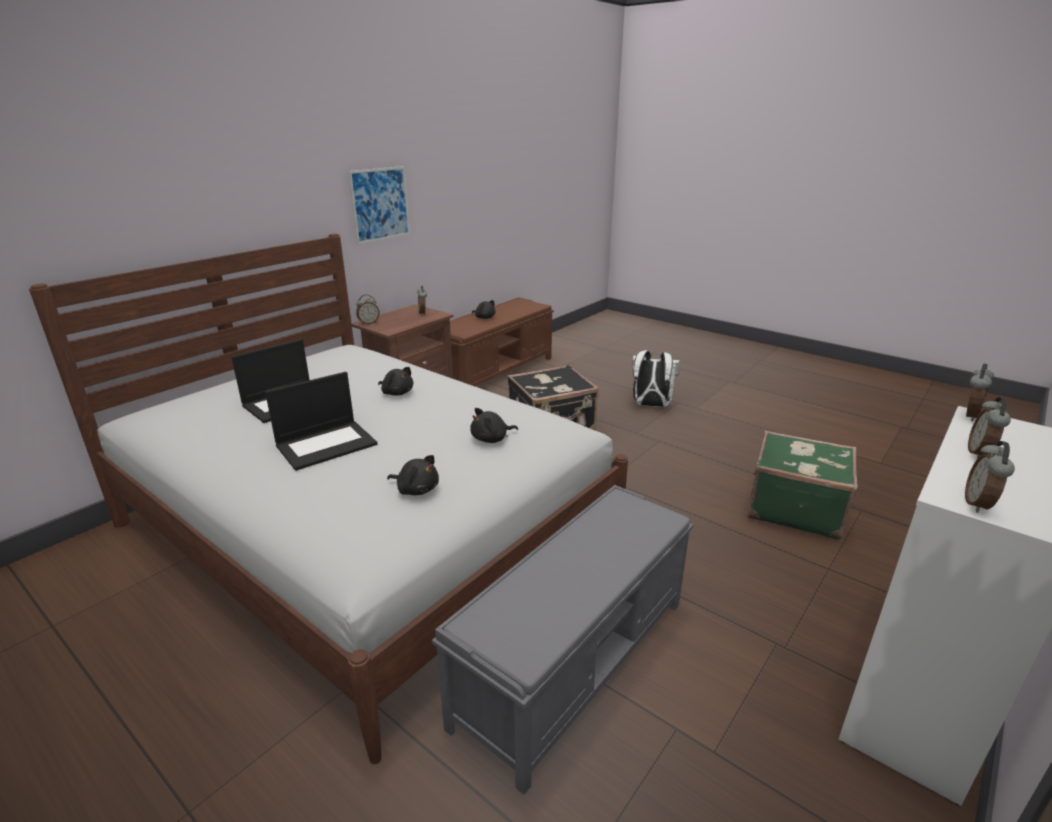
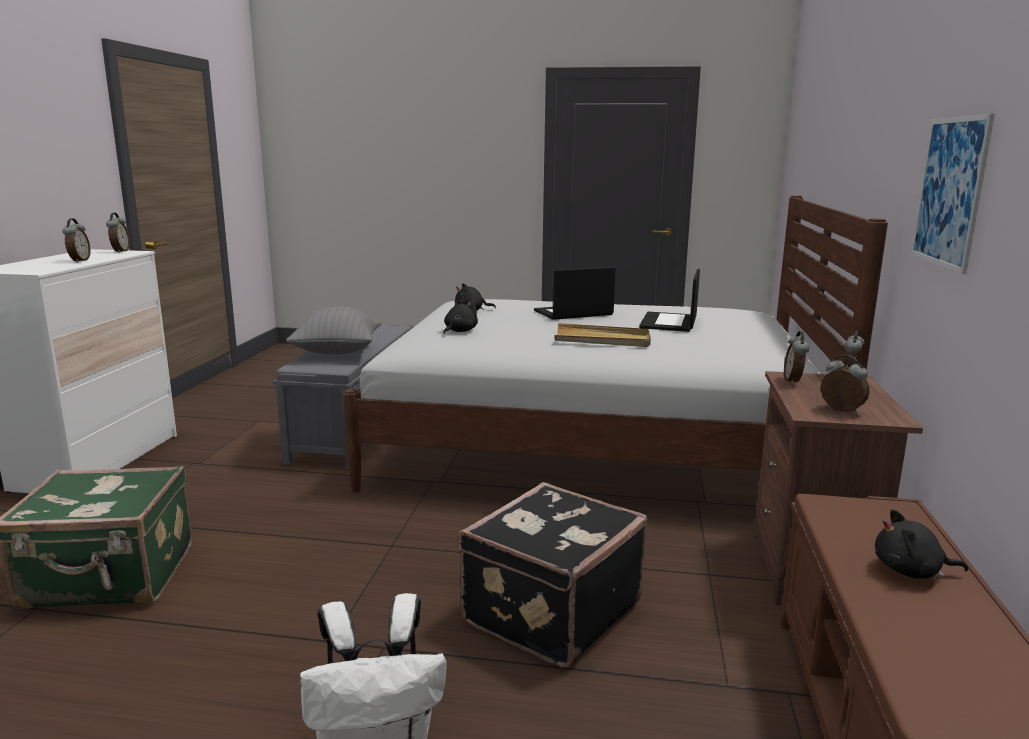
camera: 150 degrees right, 10 degrees down
laptop [265,372,378,471] -> laptop turned 45 degrees clockwise [534,267,616,320]
black plush toy [378,367,413,396] -> beige tray [554,323,651,347]
alarm clock [966,364,994,422] -> alarm clock moved to [784,331,809,385]
none -> grey pillow [286,306,382,354]

